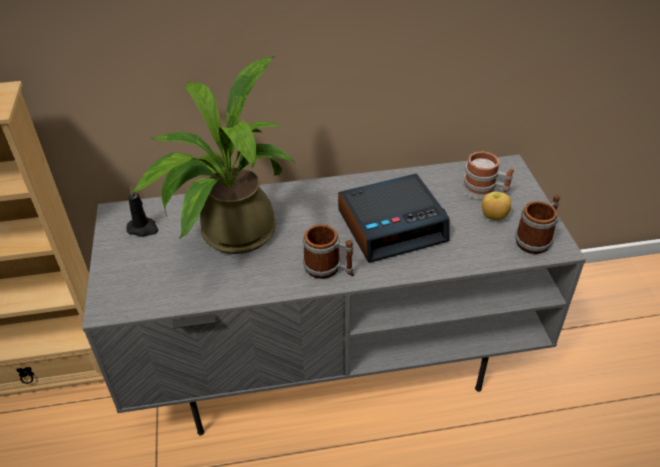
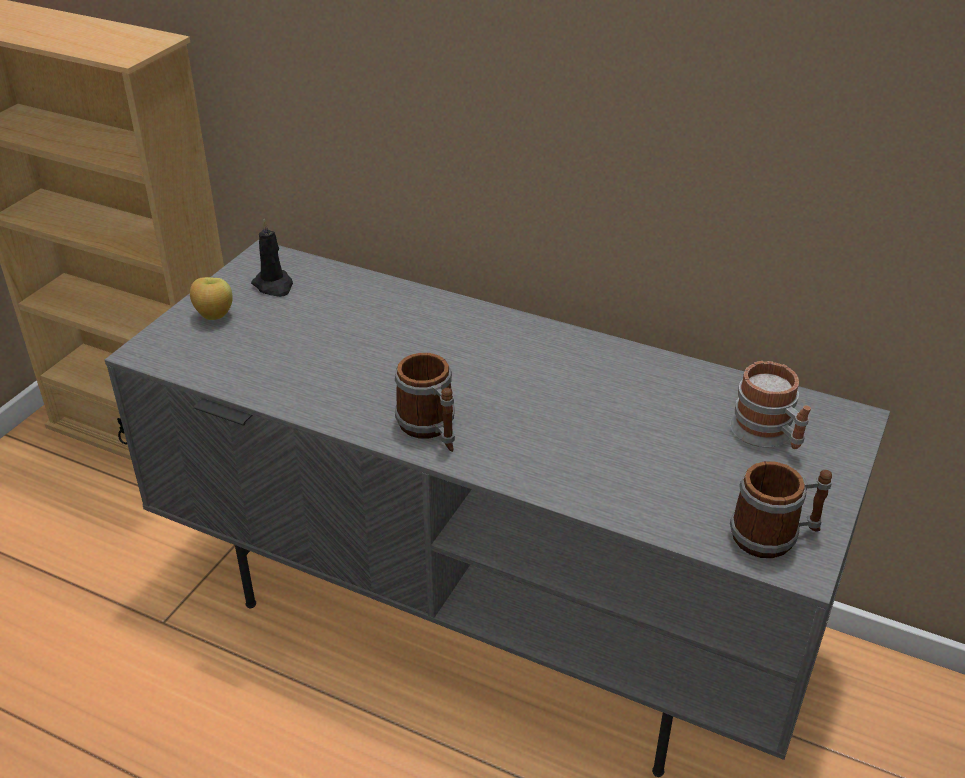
camera: 35 degrees right, 5 degrees down
potted plant [130,57,295,254] -> none
alarm clock [338,174,450,263] -> none
apple [482,192,511,220] -> apple moved to [190,277,233,320]

